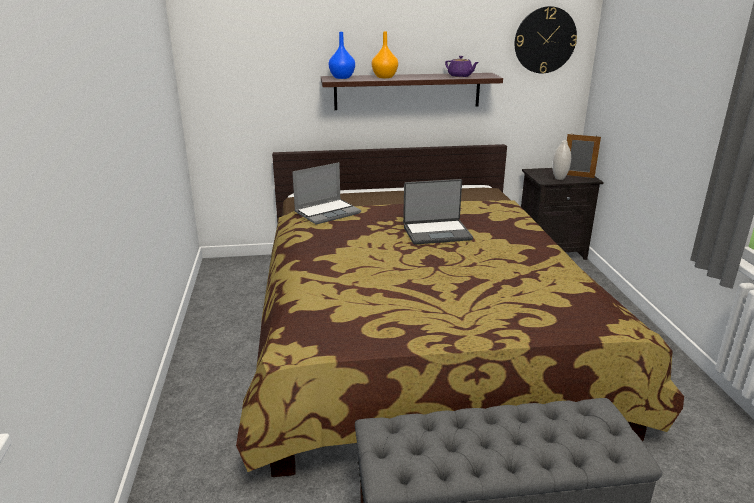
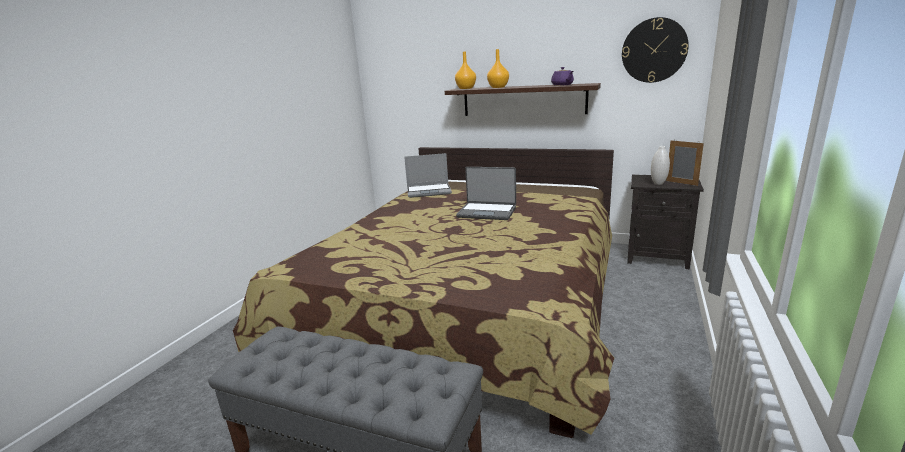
camera: 30 degrees right, 5 degrees down
blue vase [329,32,355,79] -> orange vase [455,52,476,89]

